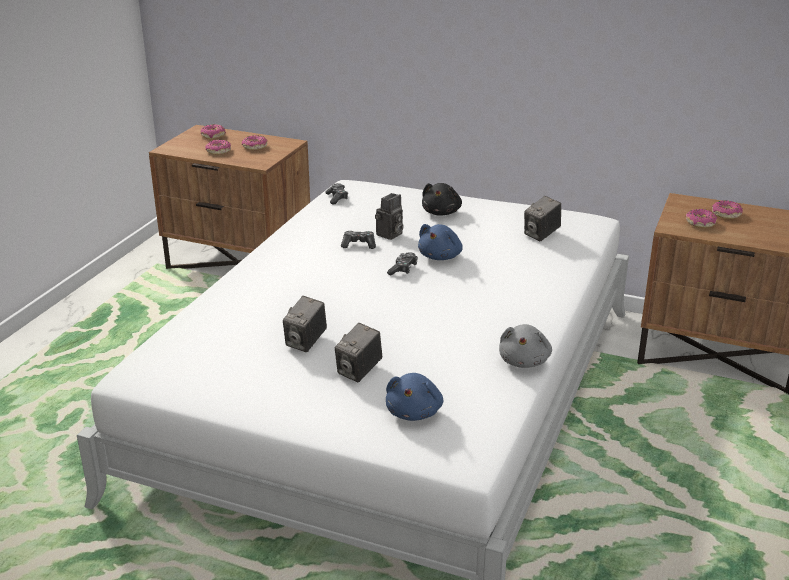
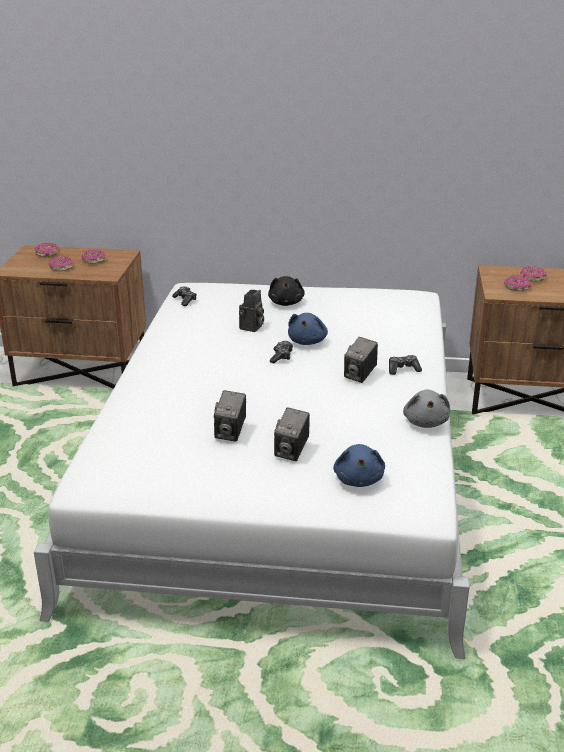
camera: 15 degrees left, 0 degrees up
game controller [341,231,376,249] -> game controller moved to [389,355,422,375]
camera [524,196,561,241] -> camera moved to [344,337,378,383]

